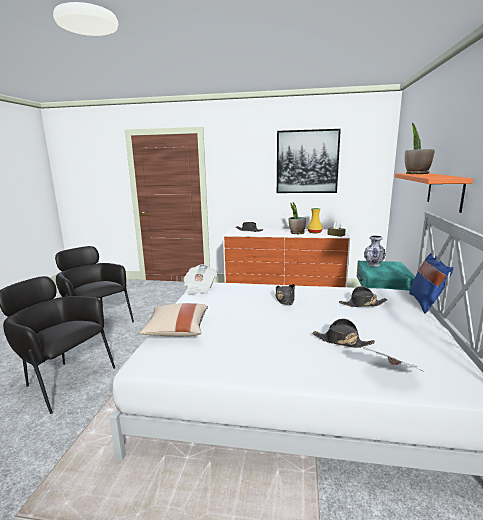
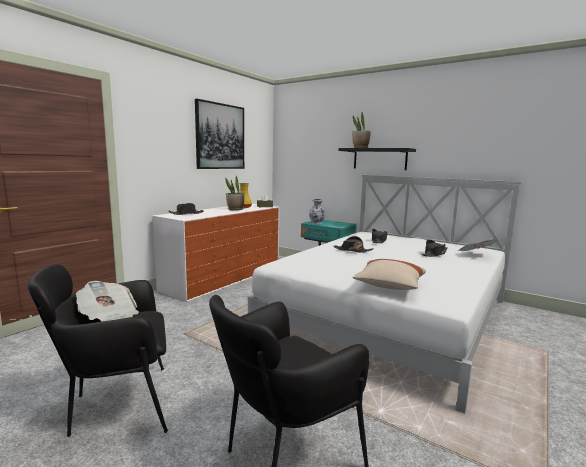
camera: 65 degrees left, 5 degrees down
newspaper [183,264,217,295] -> newspaper moved to [76,281,139,321]
orange shelf [395,173,473,213] -> black shelf [338,148,416,170]
blue pillow [409,253,453,313] -> none

